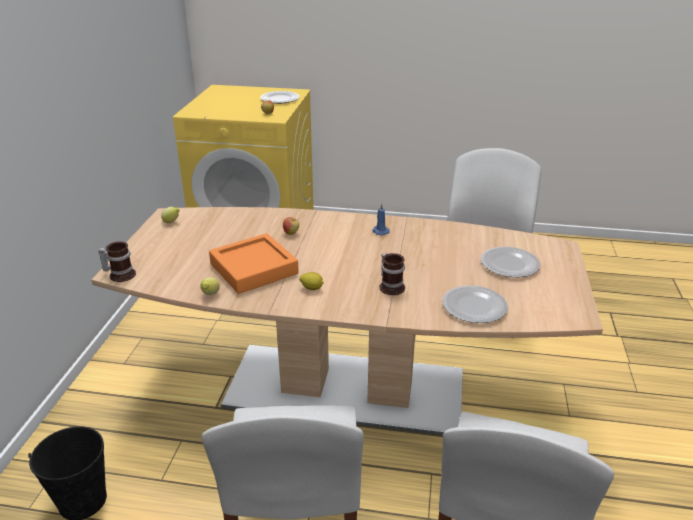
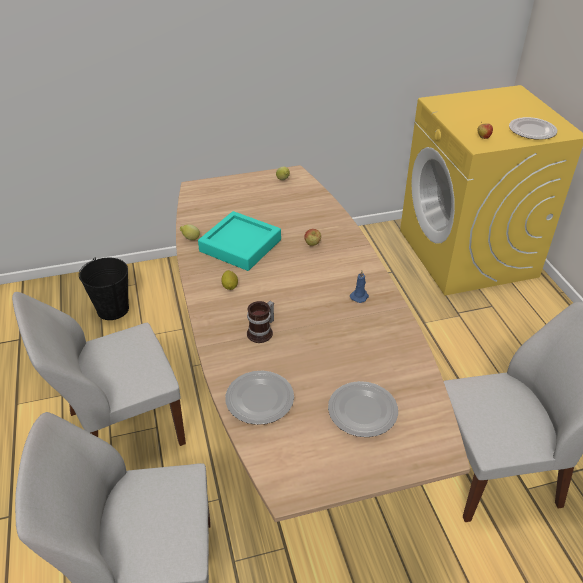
camera: 65 degrees right, 10 degrees up
mug [98,241,136,282] -> none
orange tray [209,233,299,294] -> turquoise tray [198,211,281,271]

